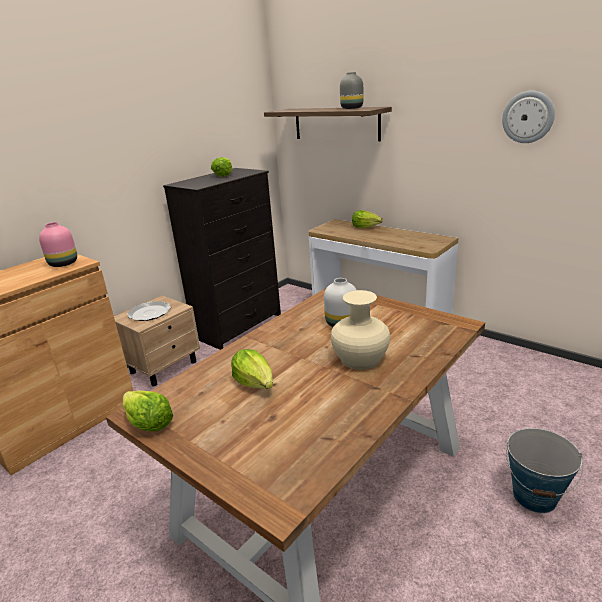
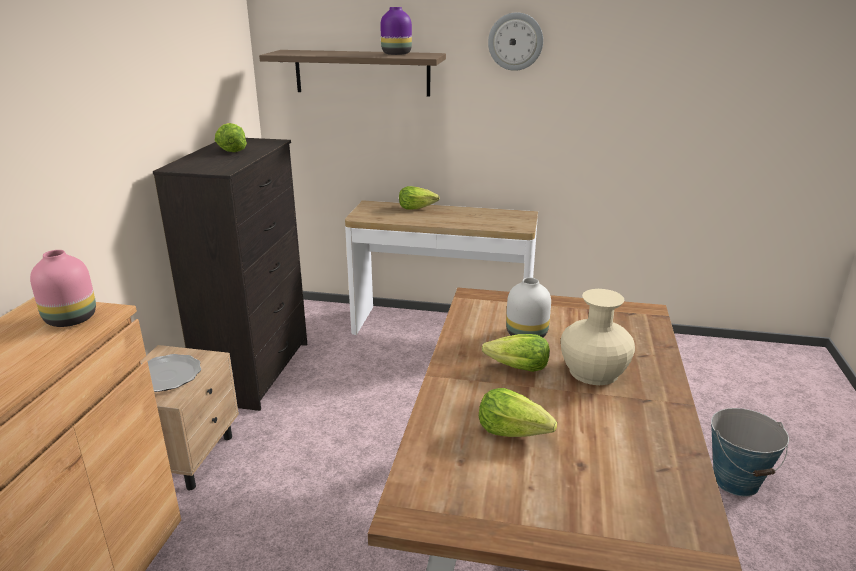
camera: 30 degrees left, 0 degrees up
lettuce [123,391,173,431] -> lettuce moved to [482,334,550,372]
grey vase [340,72,363,109] -> purple vase [380,7,412,55]
wall clock [502,91,555,143] -> wall clock moved to [488,12,543,71]

